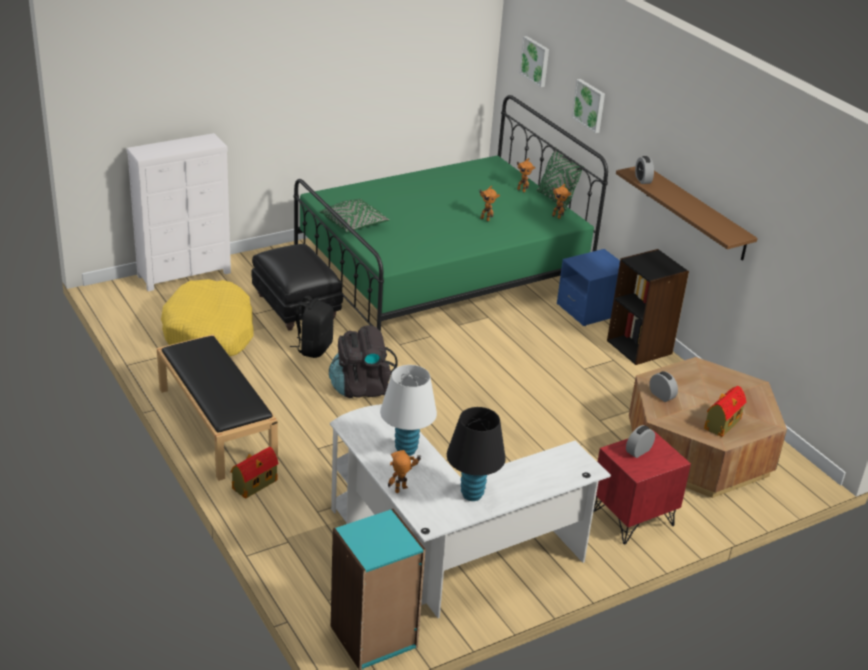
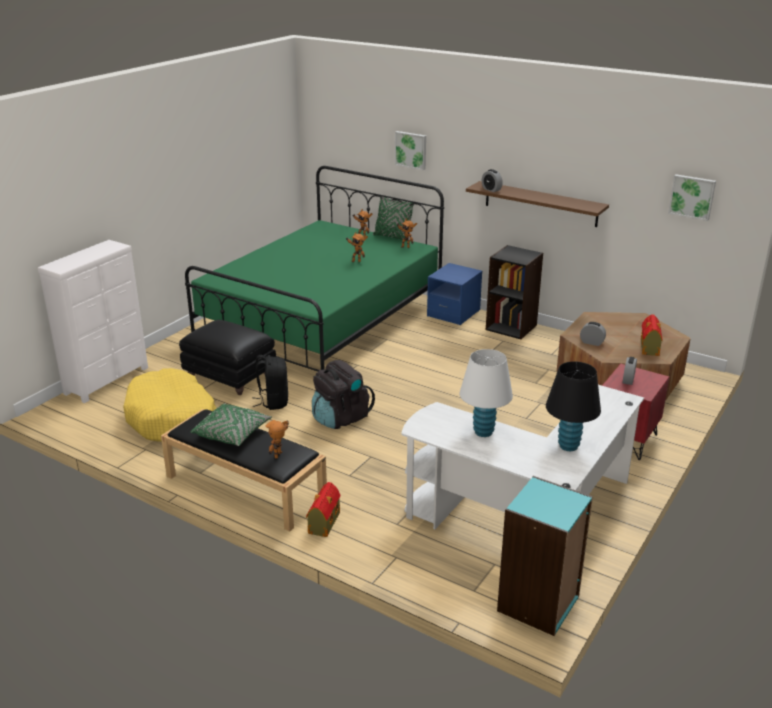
camera: 25 degrees left, 5 degrees down
green pillow [320,199,390,232] -> green pillow moved to [190,403,272,446]
toy robot [388,450,421,493] -> toy robot moved to [265,420,289,459]
picture [519,36,549,87] -> picture moved to [668,174,716,221]

